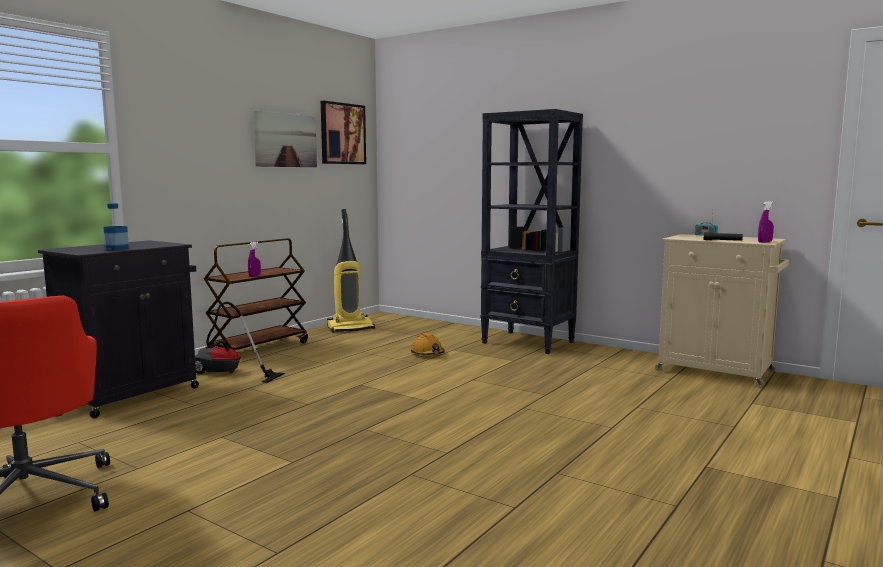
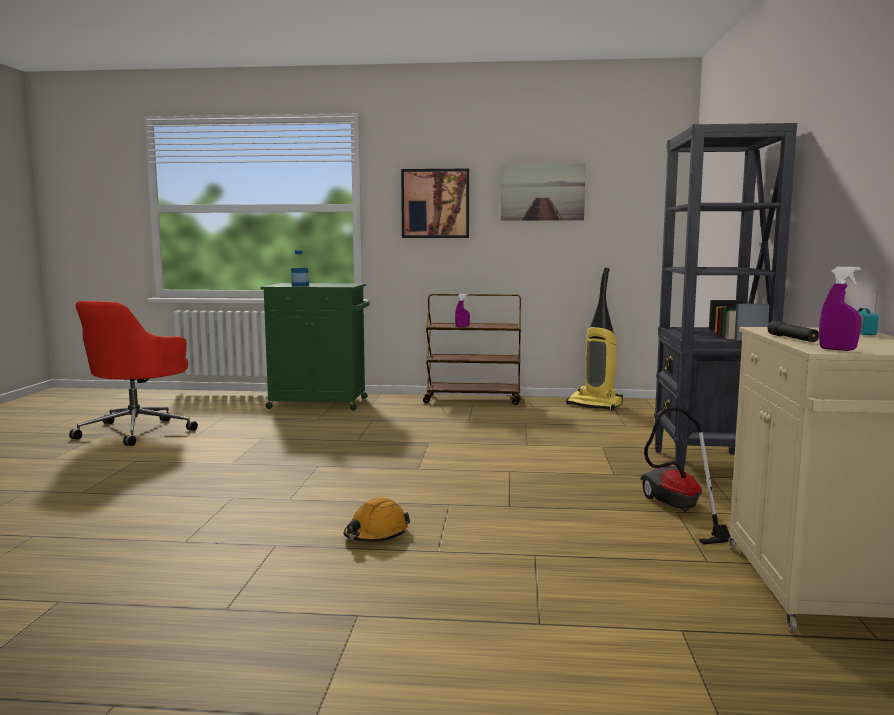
camera: 60 degrees right, 0 degrees up
black cabinet [38,240,199,418] -> green cabinet [261,283,370,411]
vacuum cleaner [195,302,285,383] -> vacuum cleaner moved to [640,407,730,545]
picture [321,101,366,164] -> picture moved to [401,169,469,238]
orange hard hat [411,333,445,355] -> orange hard hat moved to [343,498,410,542]

